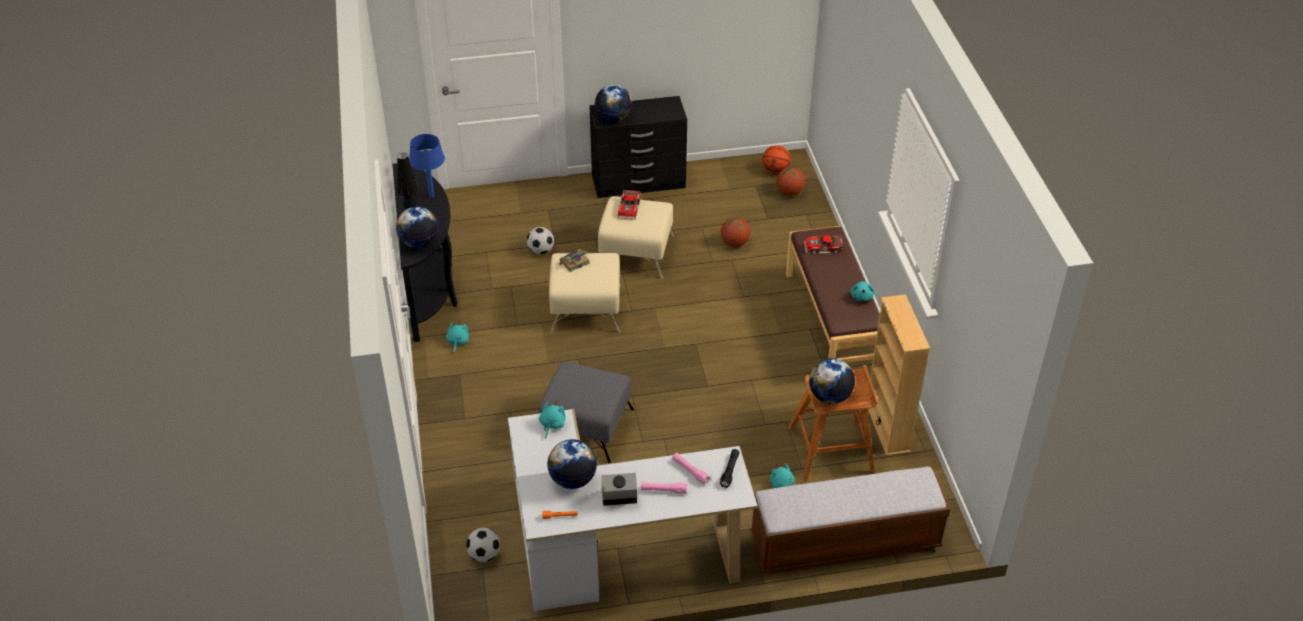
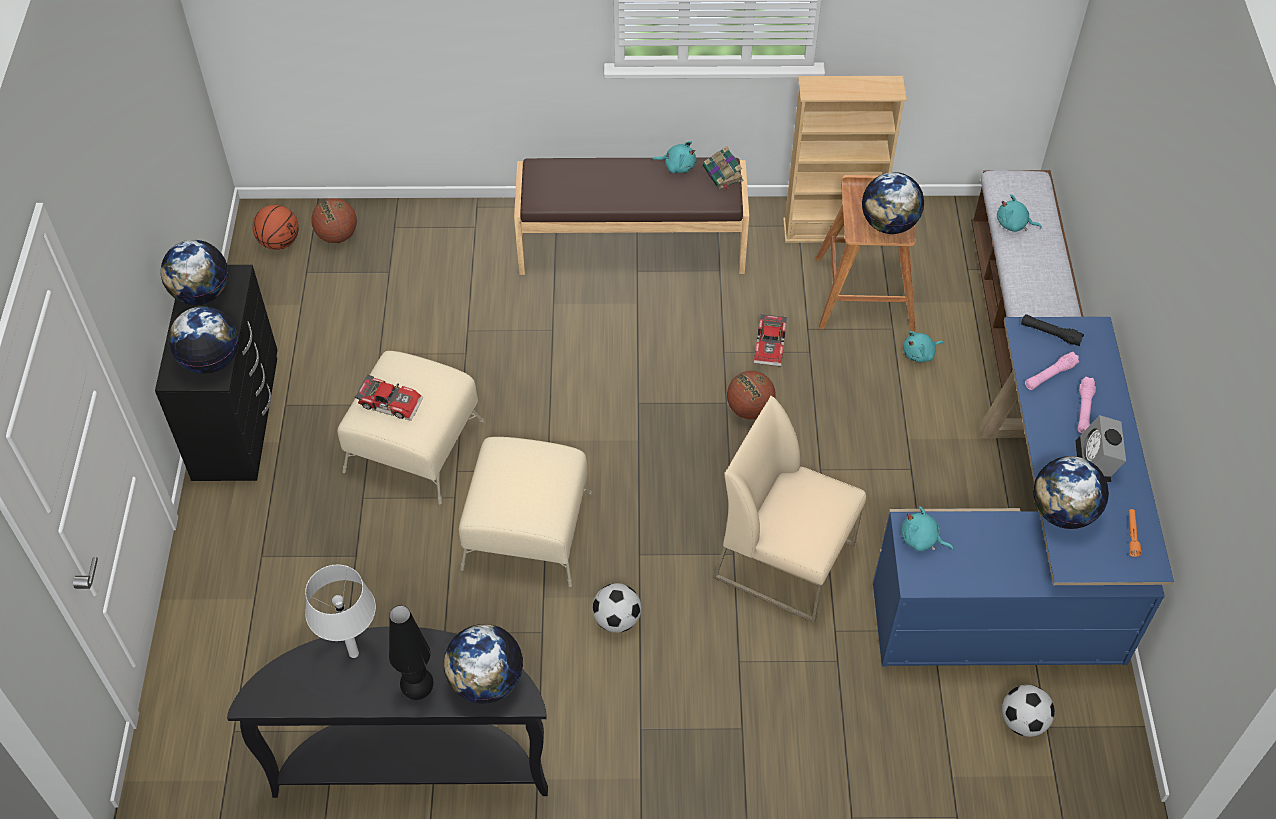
camera: 80 degrees left, 10 degrees up
blue table lamp [409,134,445,198] -> grey table lamp [305,565,376,658]
turquoise plush toy [446,321,469,353] -> turquoise plush toy moved to [997,194,1042,232]
white desk [508,409,757,611] -> blue desk [872,317,1174,667]
football [527,227,554,254] -> football moved to [592,583,641,633]
grey ottoman [539,362,634,463] -> beige chair [713,396,866,623]
book [559,249,590,272] -> book moved to [703,146,744,190]
basketball [721,217,751,247] -> basketball moved to [727,371,776,419]
toy car [804,234,844,255] -> toy car moved to [754,314,787,366]
none -> globe [161,240,228,305]

